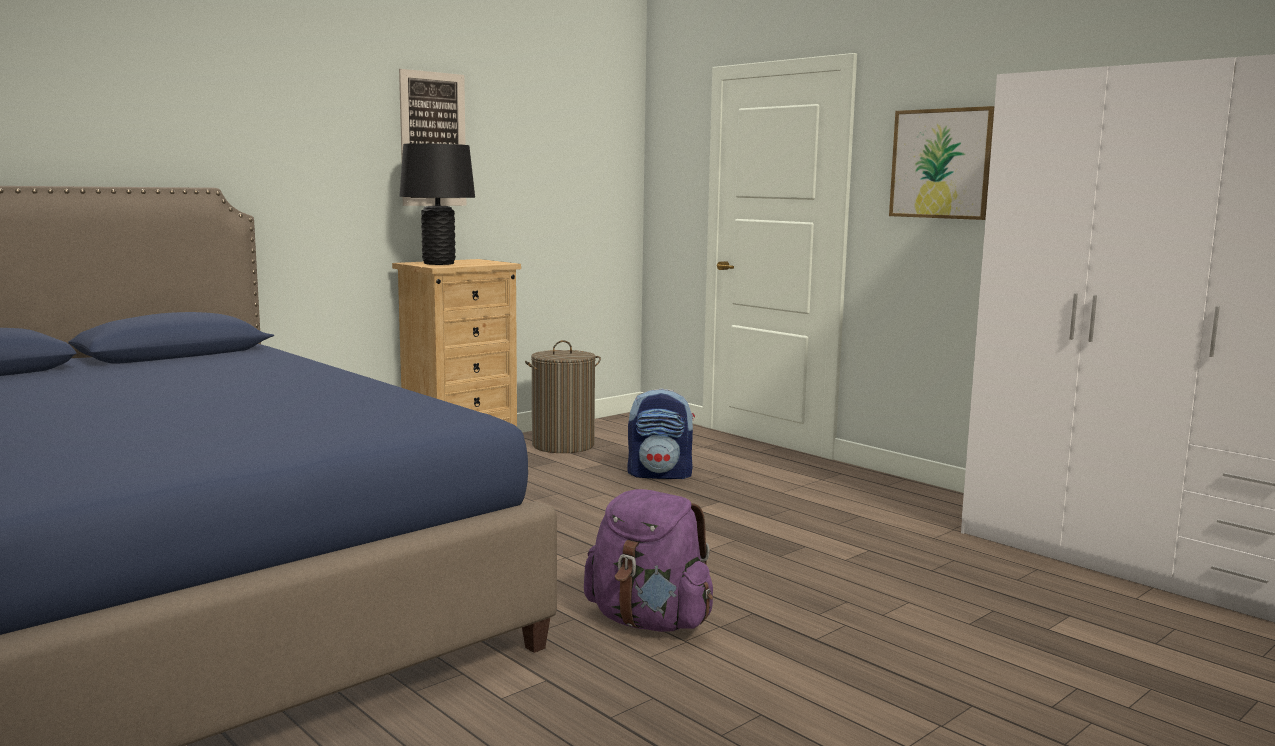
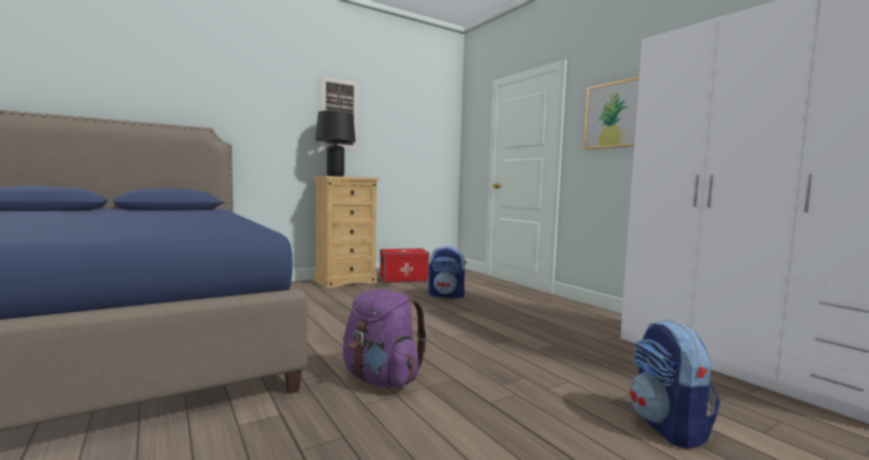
camera: 10 degrees right, 5 degrees down
laundry basket [525,340,601,453] -> storage box [380,249,430,283]
none -> backpack [630,320,721,449]

